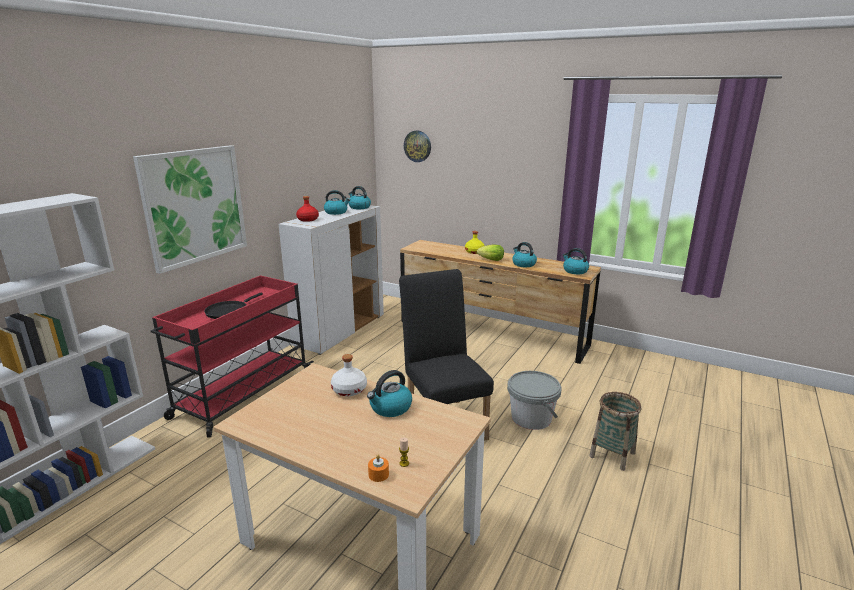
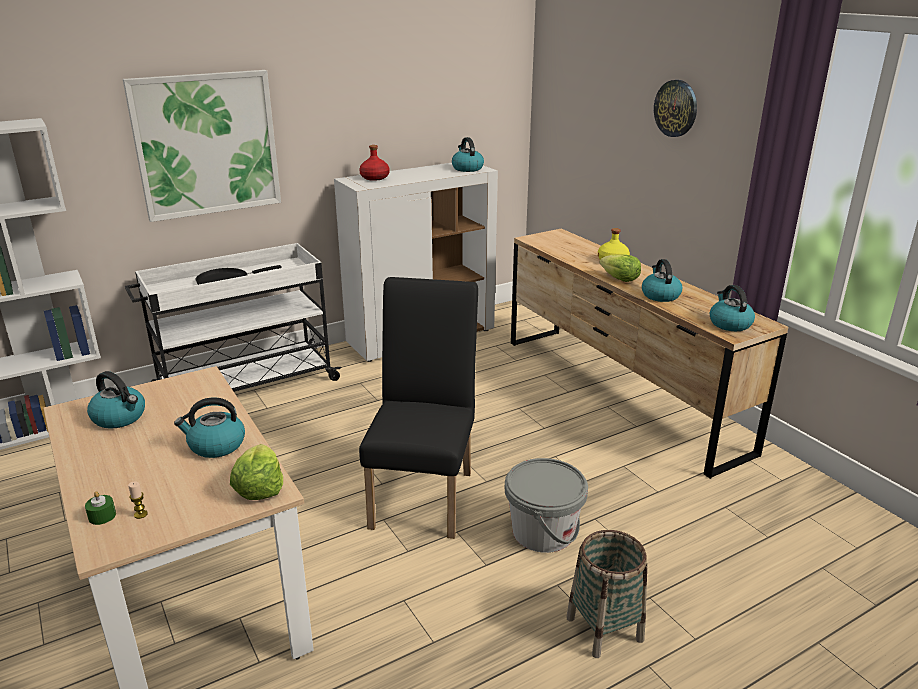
camera: 30 degrees right, 5 degrees up
red cart [150,275,314,437] -> white cart [125,243,341,392]
kettle [324,190,350,215] -> kettle moved to [87,371,145,429]
white bottle [331,354,367,396] -> none
orange candle [368,455,389,482] -> green candle [85,491,116,525]
wall clock [404,131,431,162] -> wall clock moved to [654,80,697,137]
none -> lettuce [230,444,283,500]

